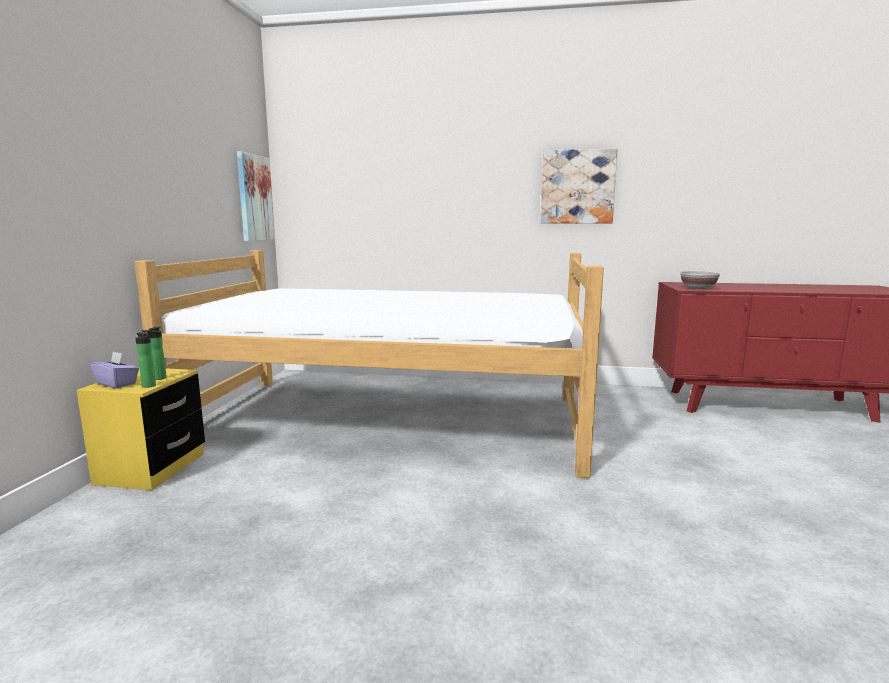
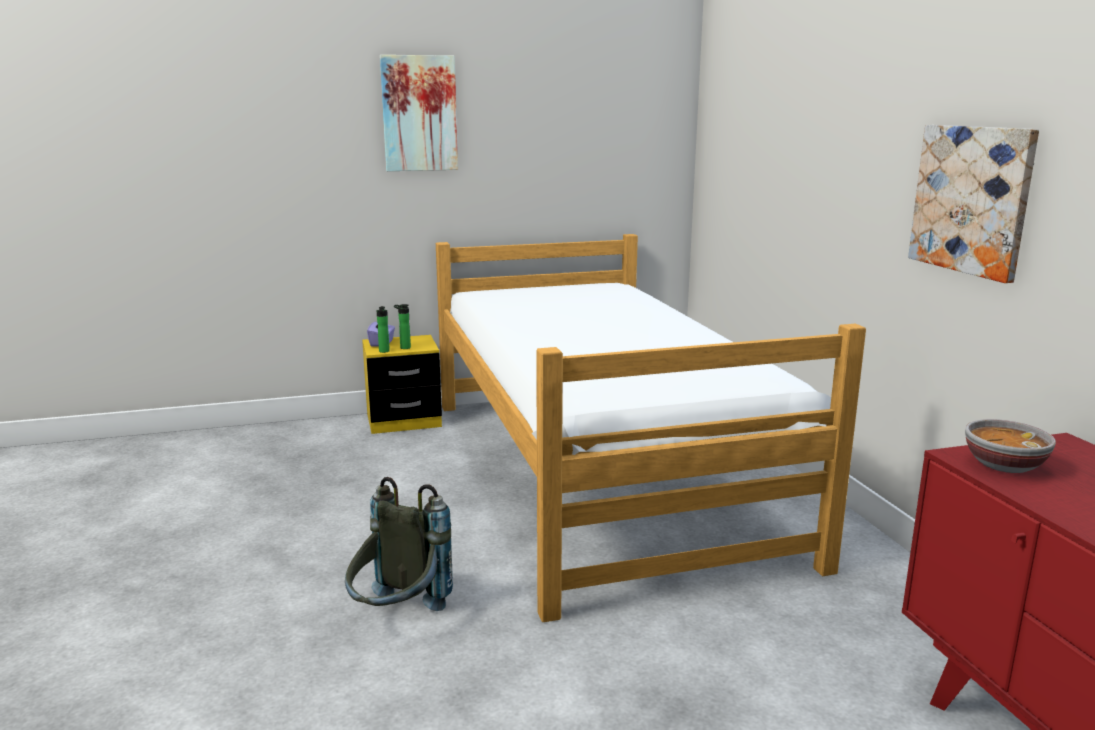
camera: 65 degrees right, 5 degrees up
picture [237,151,275,241] -> picture moved to [380,55,458,171]
none -> grey backpack [345,477,453,611]

